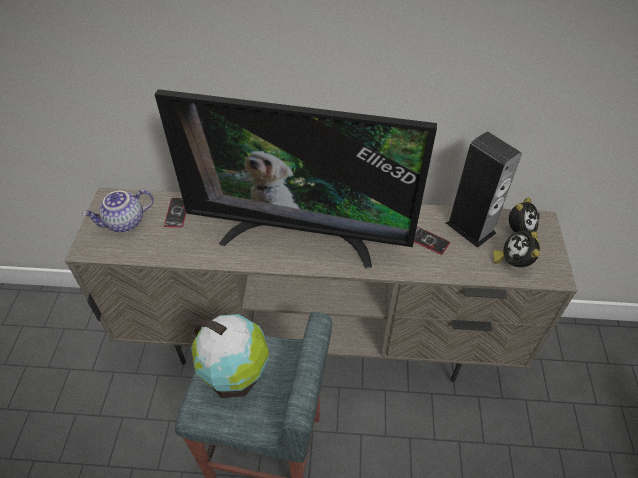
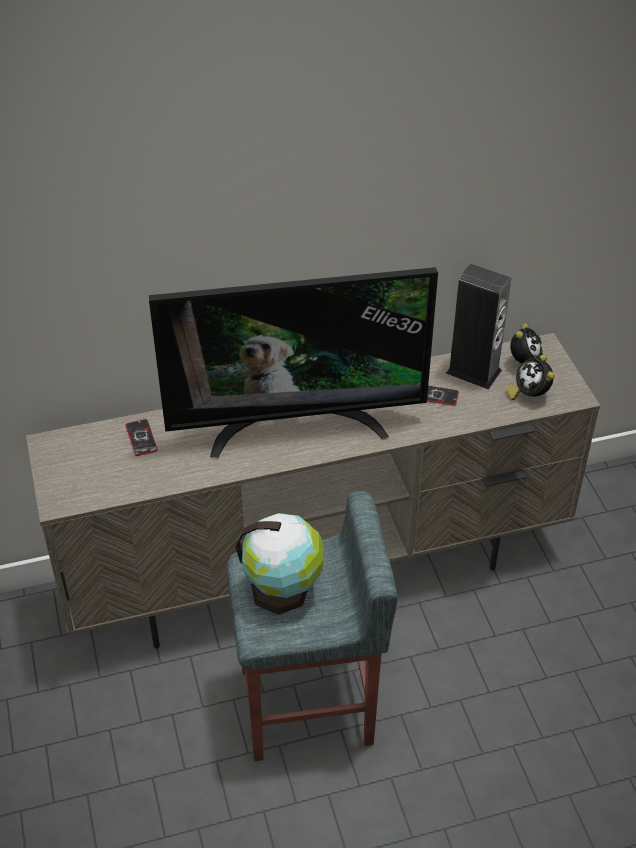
camera: 20 degrees left, 5 degrees down
teapot [82,190,154,232] -> none

